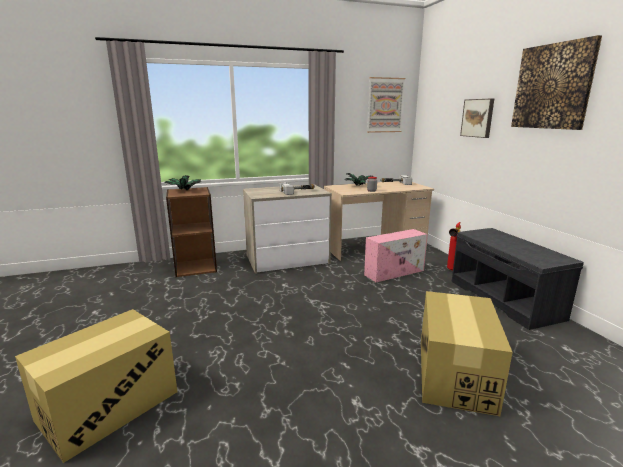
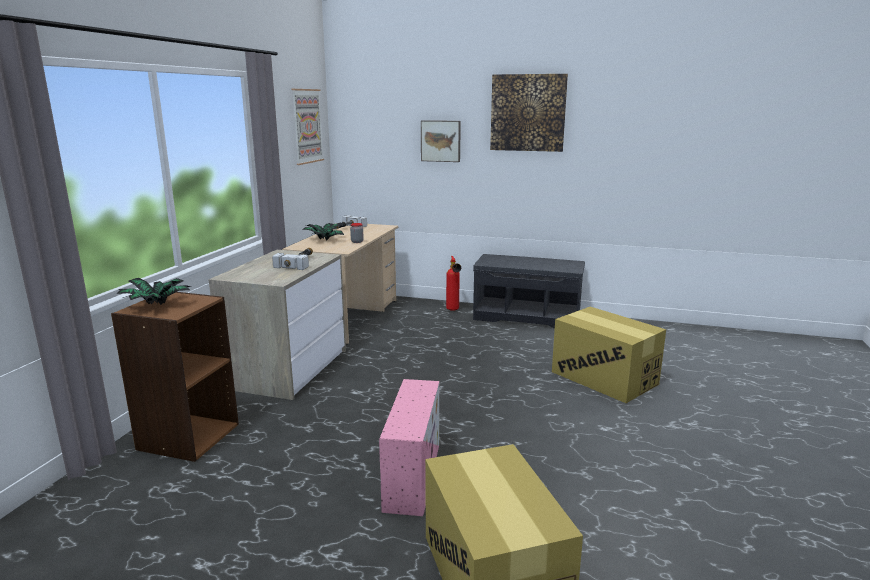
camera: 55 degrees left, 0 degrees up
pink storage box [364,229,427,282] -> pink storage box moved to [379,379,439,516]

